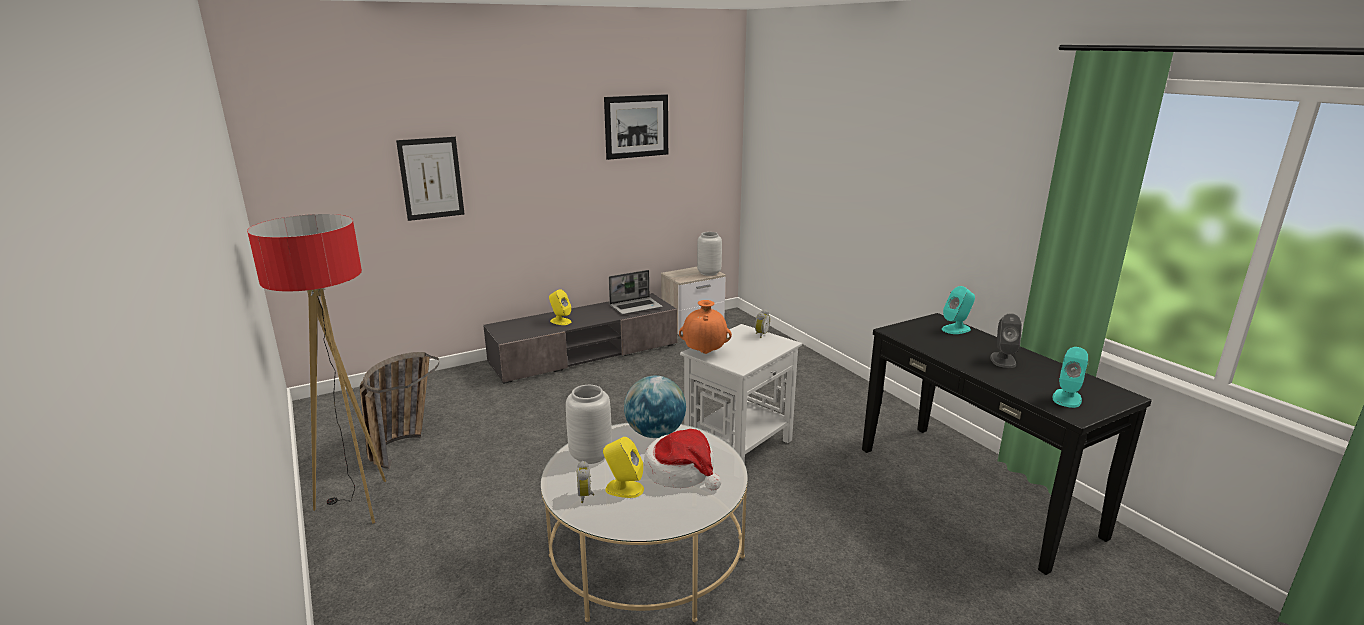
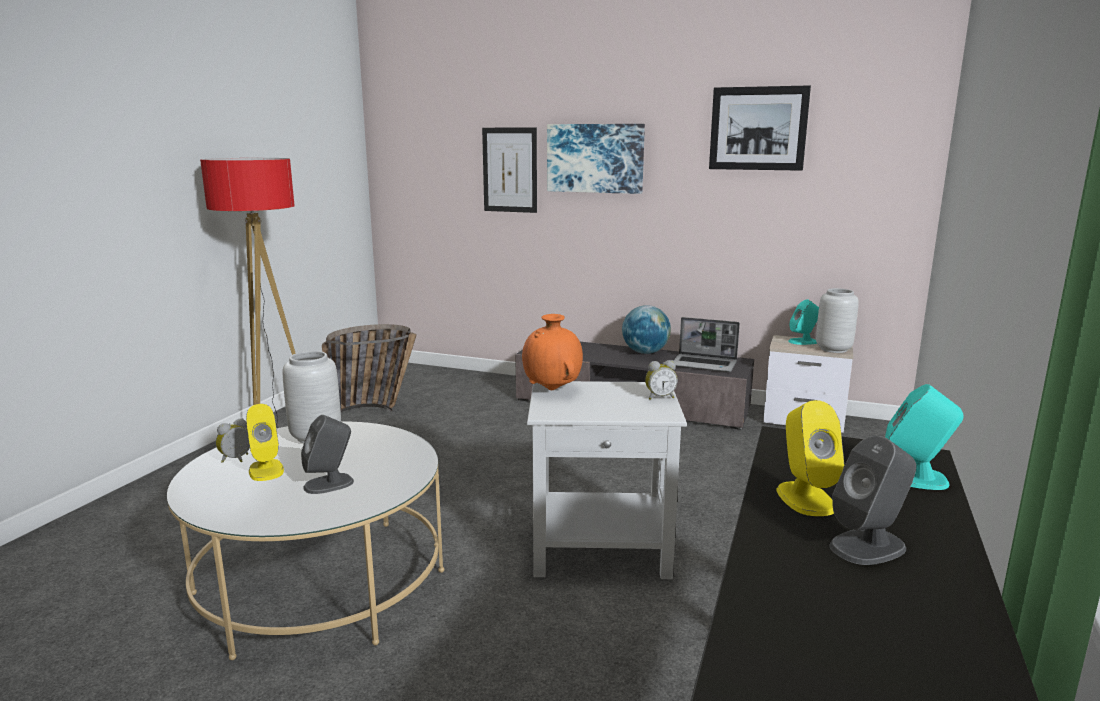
camera: 50 degrees right, 5 degrees down
yellow speaker [549,289,572,325] -> yellow speaker moved to [777,400,844,516]
globe [624,376,686,438] -> globe moved to [622,305,671,354]
hat [644,429,721,491] -> grey speaker [301,415,354,494]
turquoise speaker [1053,347,1088,408] -> turquoise speaker moved to [788,299,819,345]
none -> picture [547,124,645,194]

